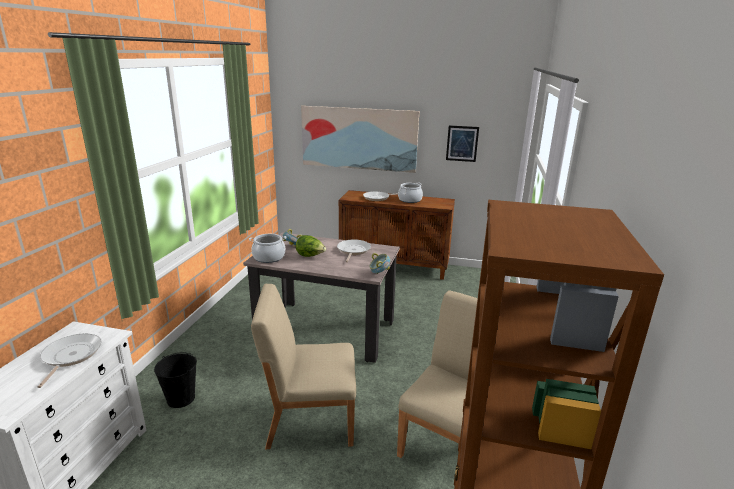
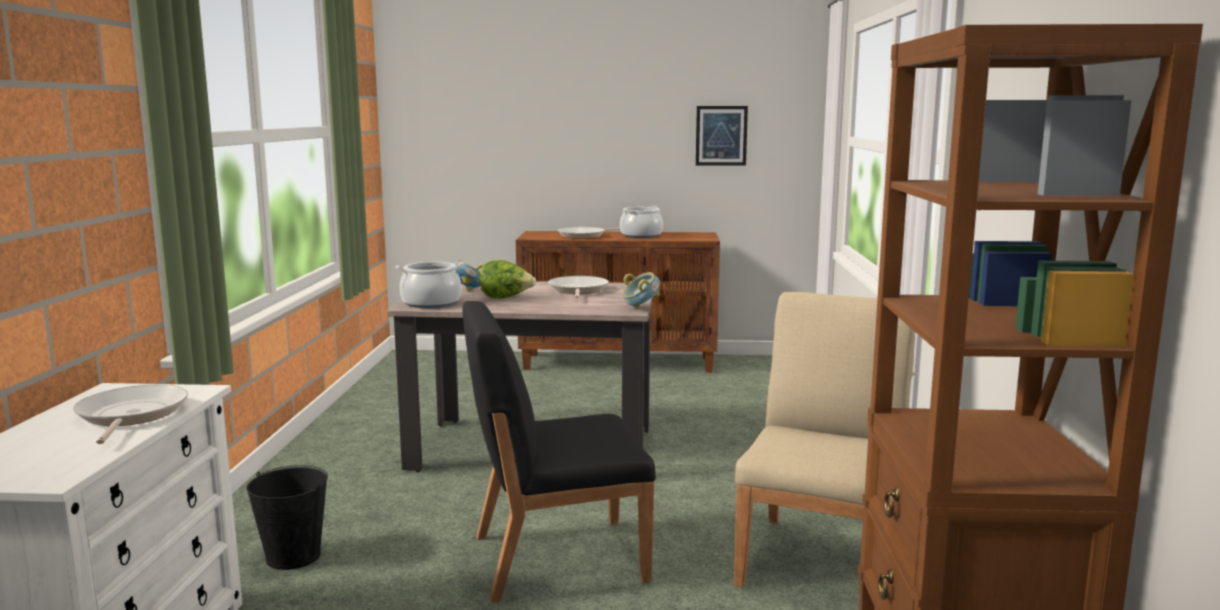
camera: 10 degrees left, 10 degrees down
beige chair [251,284,356,449] -> black chair [462,301,656,603]
picture [301,106,419,173] -> none

